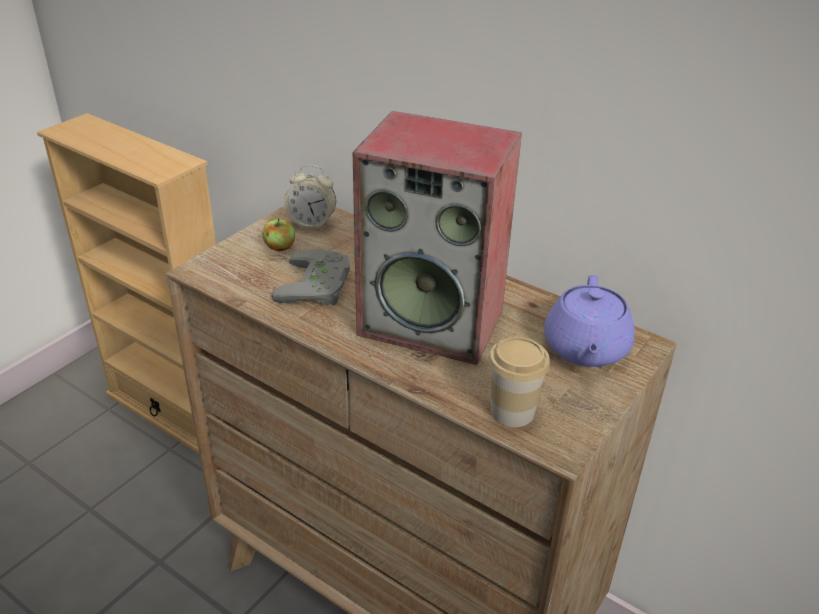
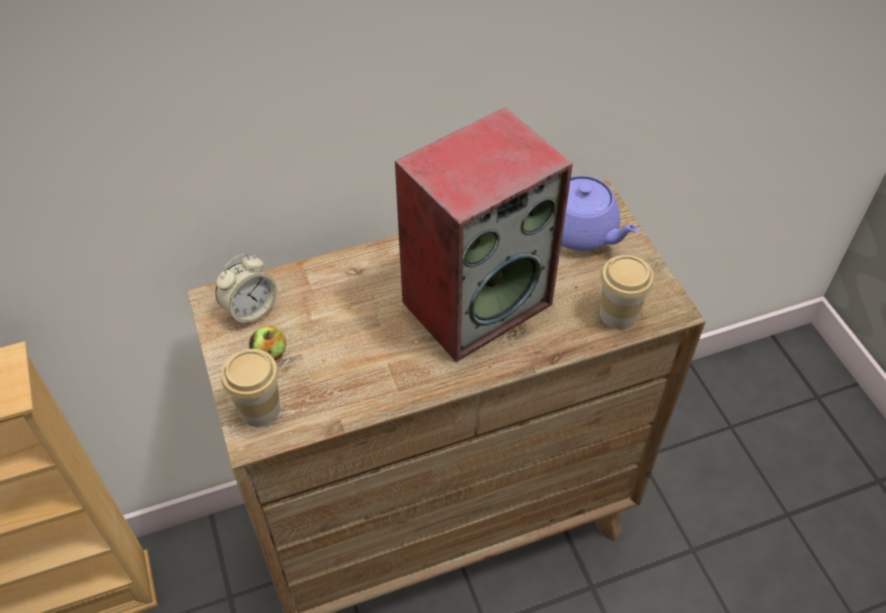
camera: 55 degrees left, 15 degrees up
grey game controller [272,249,350,306] -> none
none -> cup [221,349,280,427]

